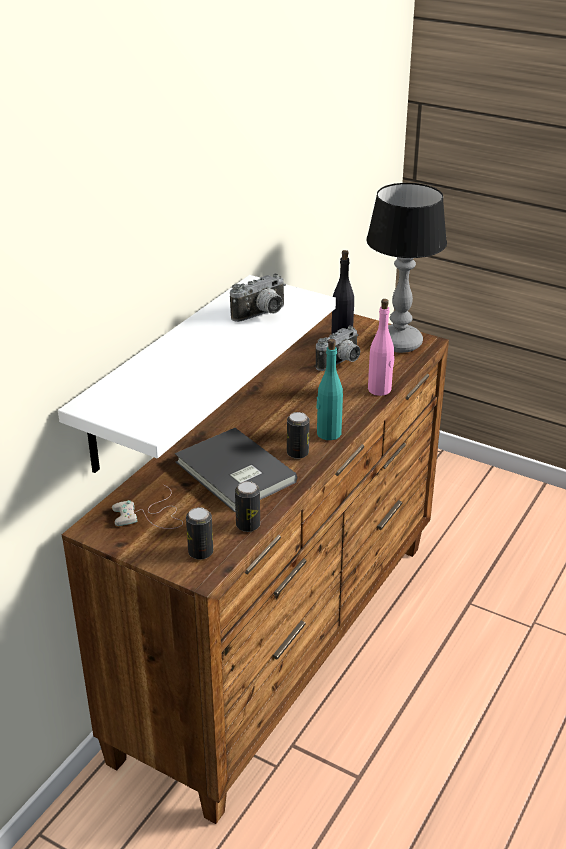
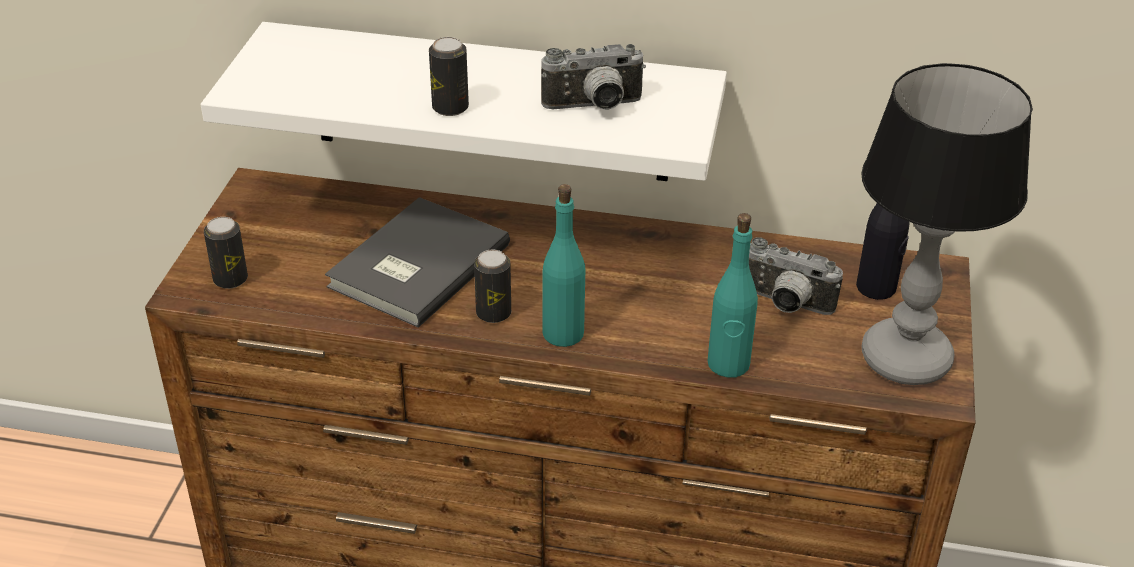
camera: 70 degrees right, 5 degrees up
white game controller [112,485,183,529] -> none
camera [230,273,286,322] -> camera turned 45 degrees counterclockwise [541,44,646,110]
can [235,481,260,532] -> can moved to [429,37,469,116]
pink bottle [368,299,394,396] -> turquoise bottle [707,213,758,378]

